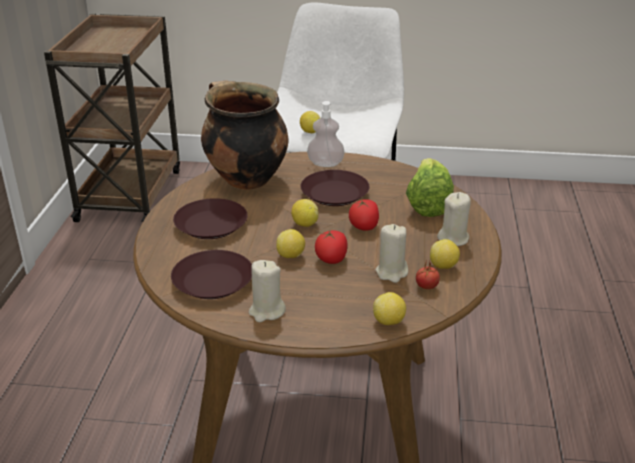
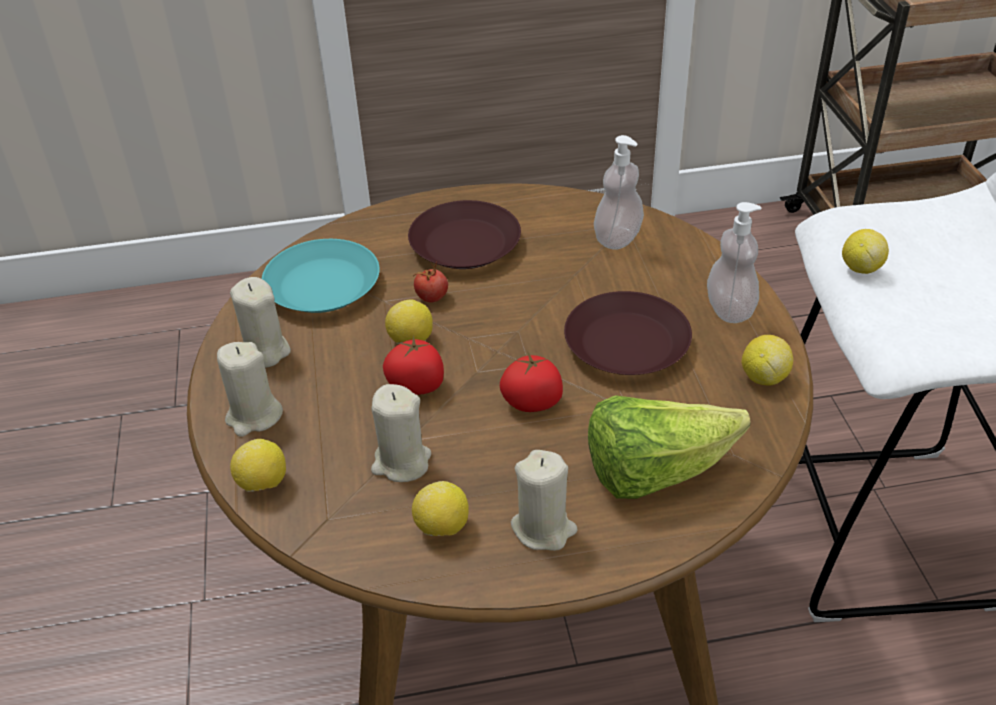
camera: 75 degrees right, 10 degrees up
brown plate [171,250,252,299] -> turquoise plate [262,239,380,313]
cooking pot [201,80,289,190] -> soap dispenser [594,135,644,250]
lemon [291,199,319,227] -> lemon moved to [742,335,793,386]
tomato [416,261,440,289] -> tomato moved to [413,262,448,303]
none -> beige candle [217,342,283,437]

